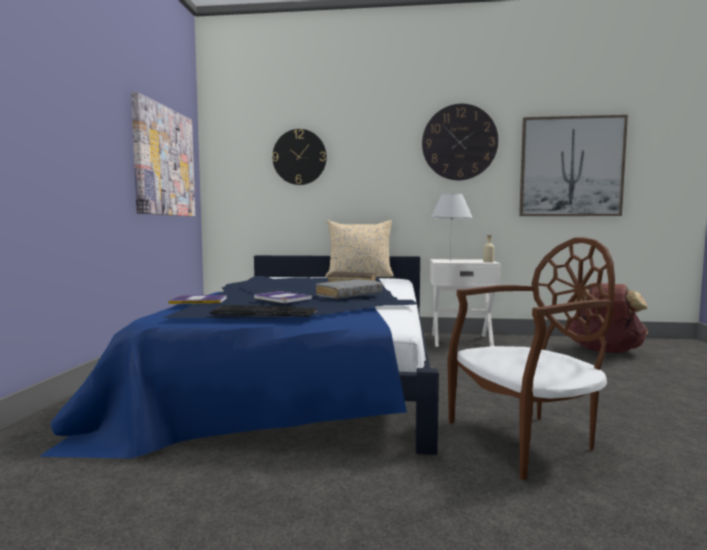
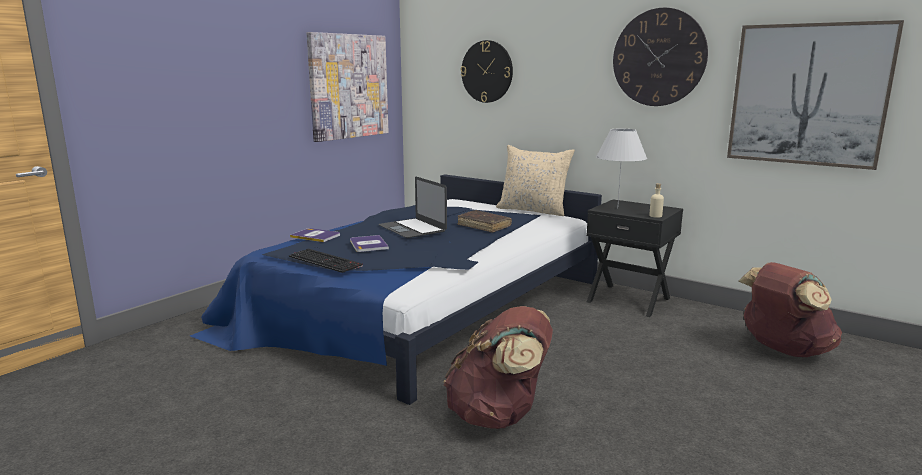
camera: 30 degrees right, 10 degrees up
grey book [316,279,383,299] -> none
white nightstand [430,259,501,347] -> black nightstand [586,199,683,317]
brown chair [447,237,615,480] -> brown backpack [443,306,553,429]
none -> laptop [378,177,447,238]

